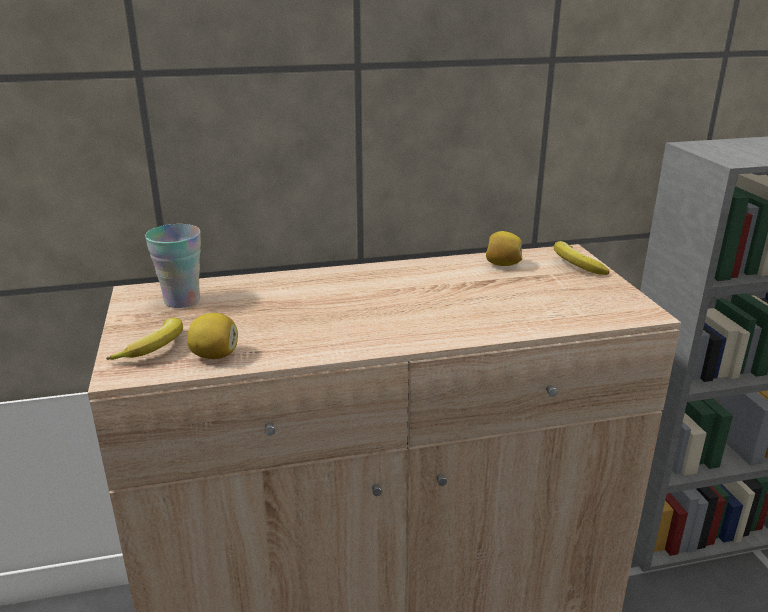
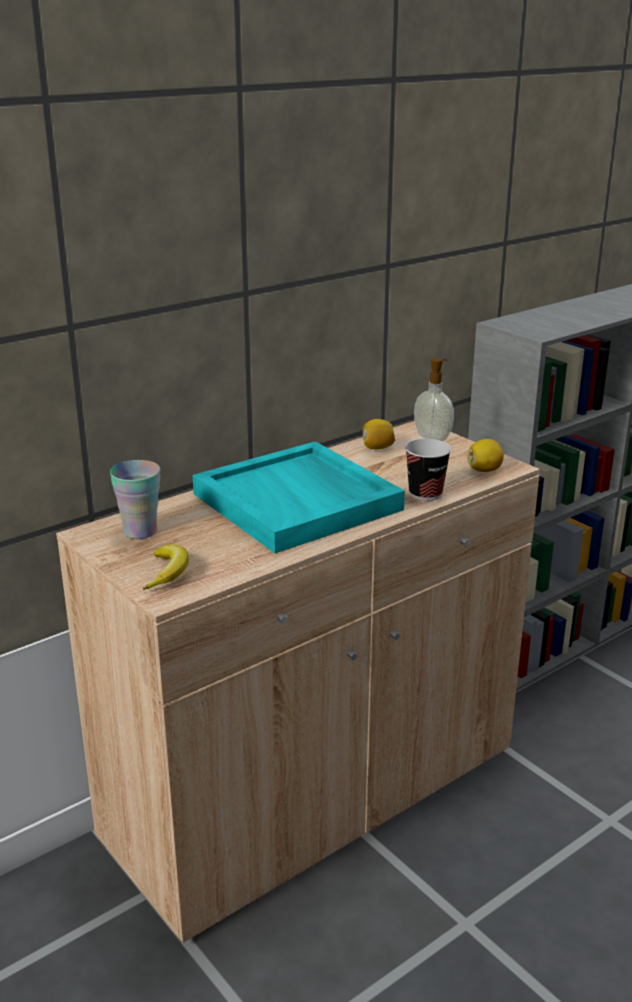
camera: 25 degrees left, 0 degrees up
lemon [187,313,238,359] -> lemon moved to [467,439,504,472]
banana [554,241,609,275] -> soap dispenser [414,358,454,441]
none -> turquoise tray [193,441,405,553]
none -> cup [405,439,451,501]

